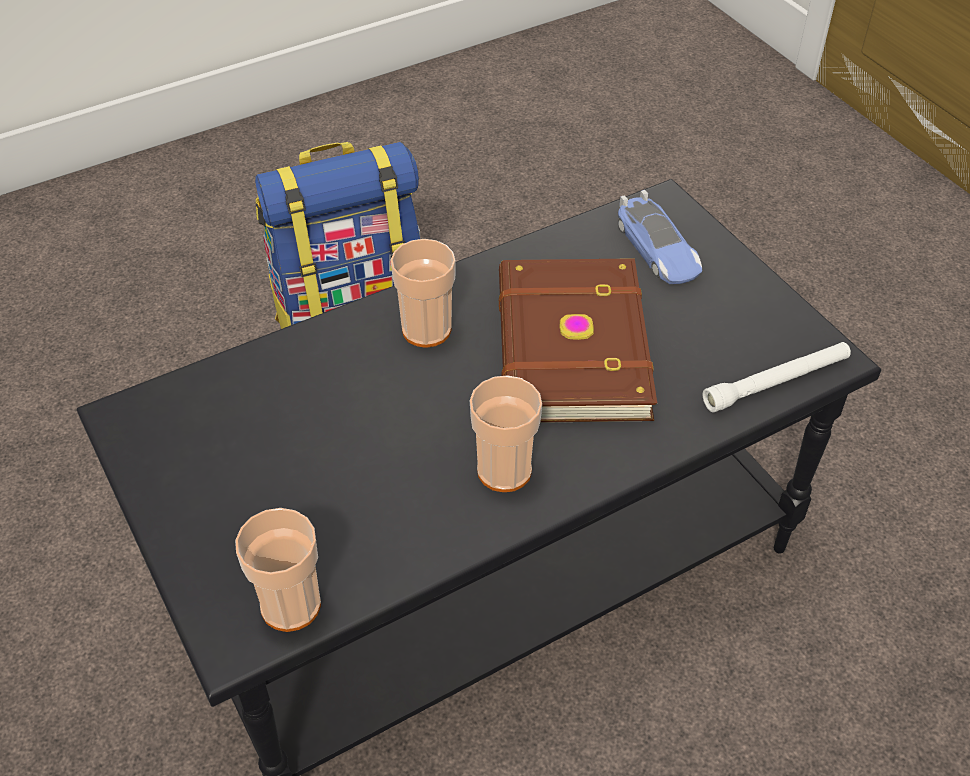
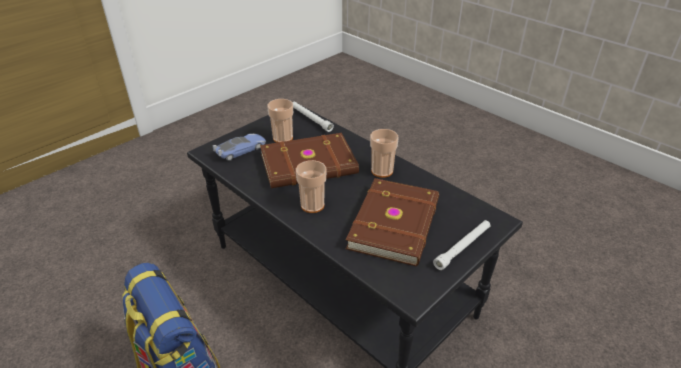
camera: 105 degrees left, 10 degrees down
cup [235,508,321,632] -> cup moved to [267,99,293,143]
none -> brown book [346,178,439,266]
none -> white flashlight [433,220,491,270]

